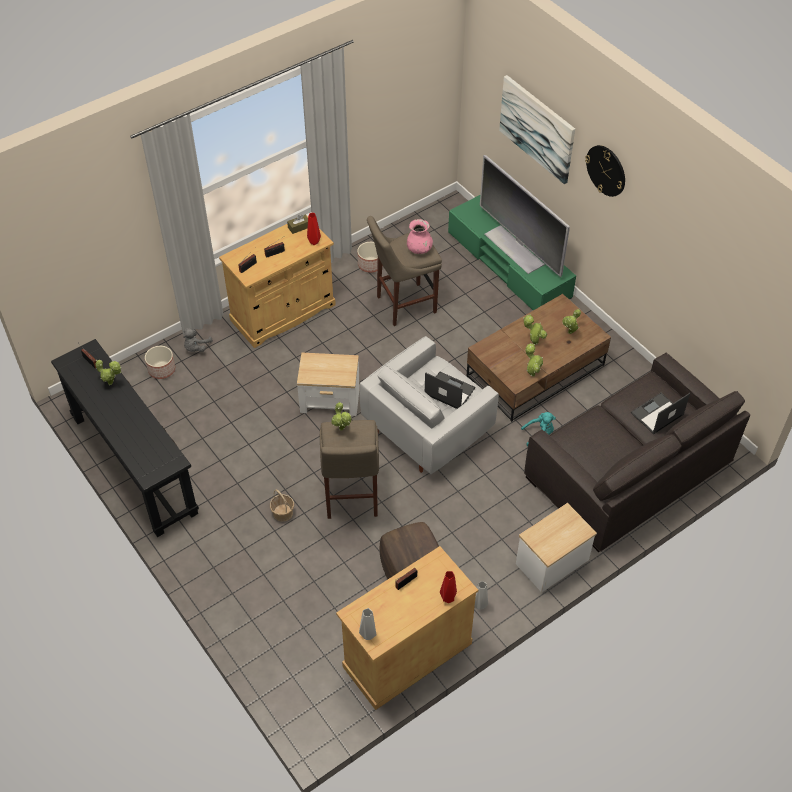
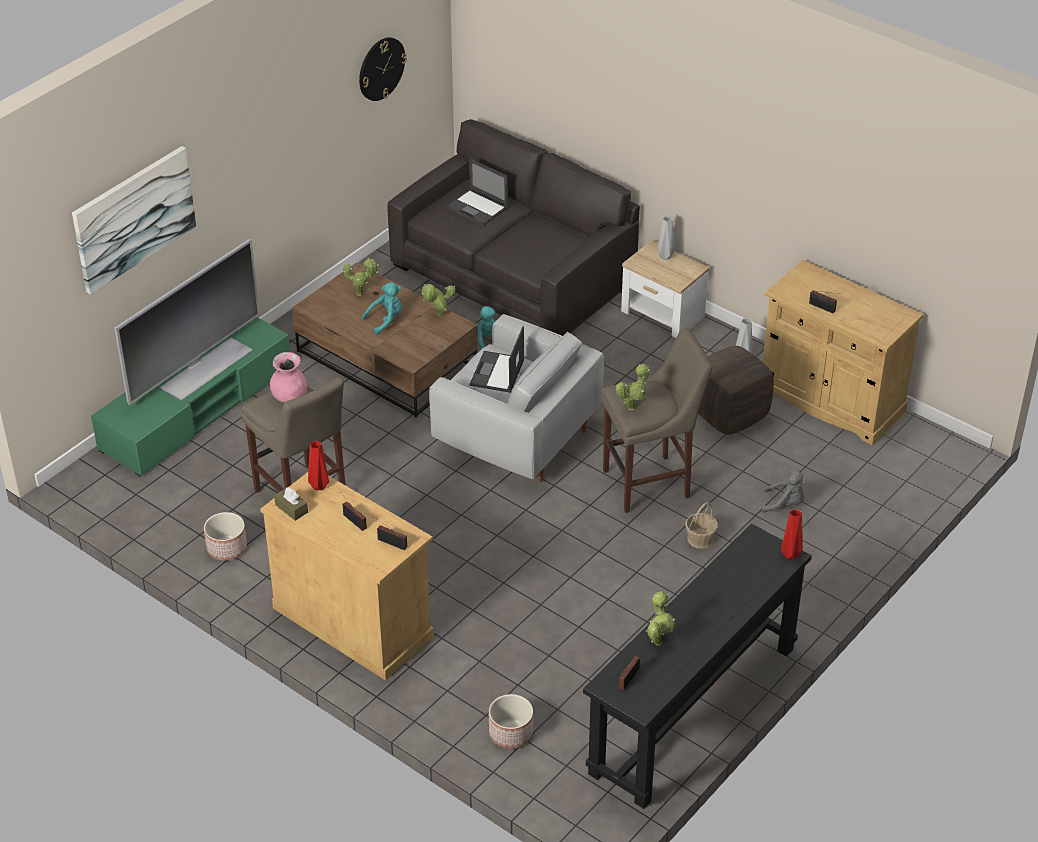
camera: 105 degrees left, 10 degrees down
grey plush toy [183,328,213,352] -> grey plush toy moved to [761,470,806,513]
side table [297,353,360,416] -> none
grey vase [359,608,377,640] -> grey vase moved to [657,216,675,260]
red vase [440,571,457,603] -> red vase moved to [781,509,803,559]
potted plant [523,314,547,345] -> turquoise plush toy [361,282,402,335]
wall clock [585,145,625,197] -> wall clock moved to [359,37,407,101]

